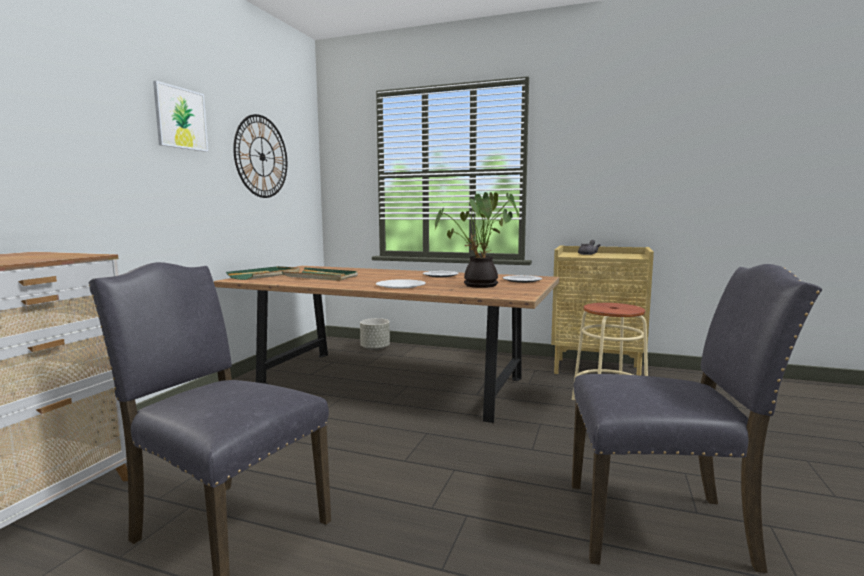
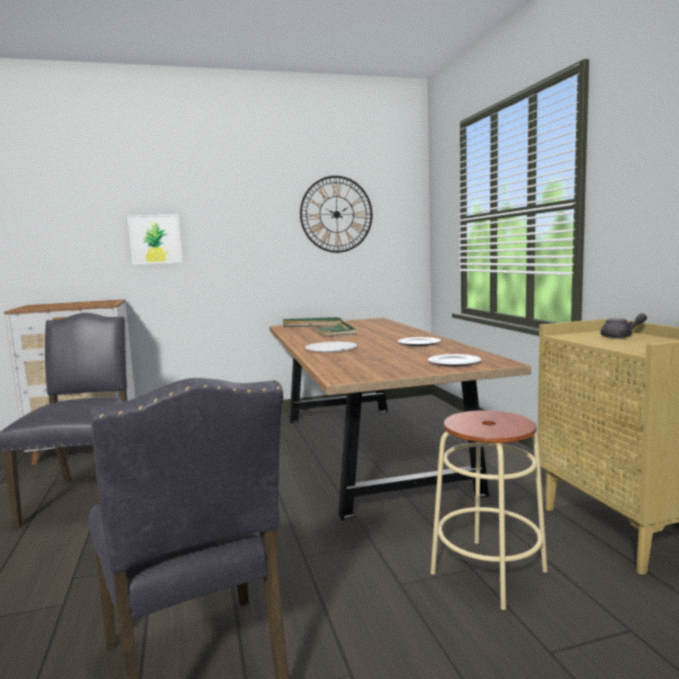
camera: 55 degrees right, 0 degrees up
picture [153,81,208,152] -> picture moved to [128,214,182,264]
grey planter [360,318,390,350] -> none
potted plant [435,192,519,288] -> none

